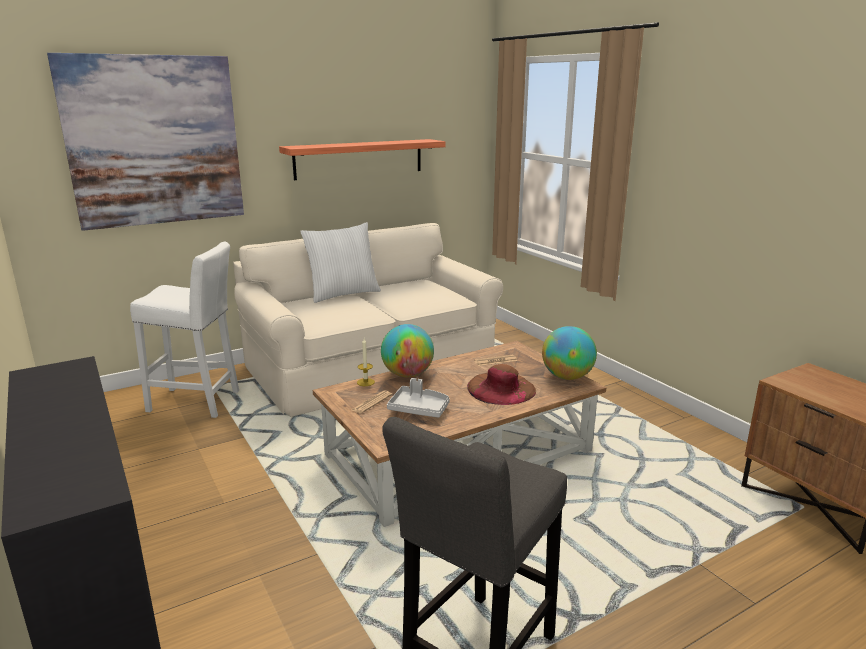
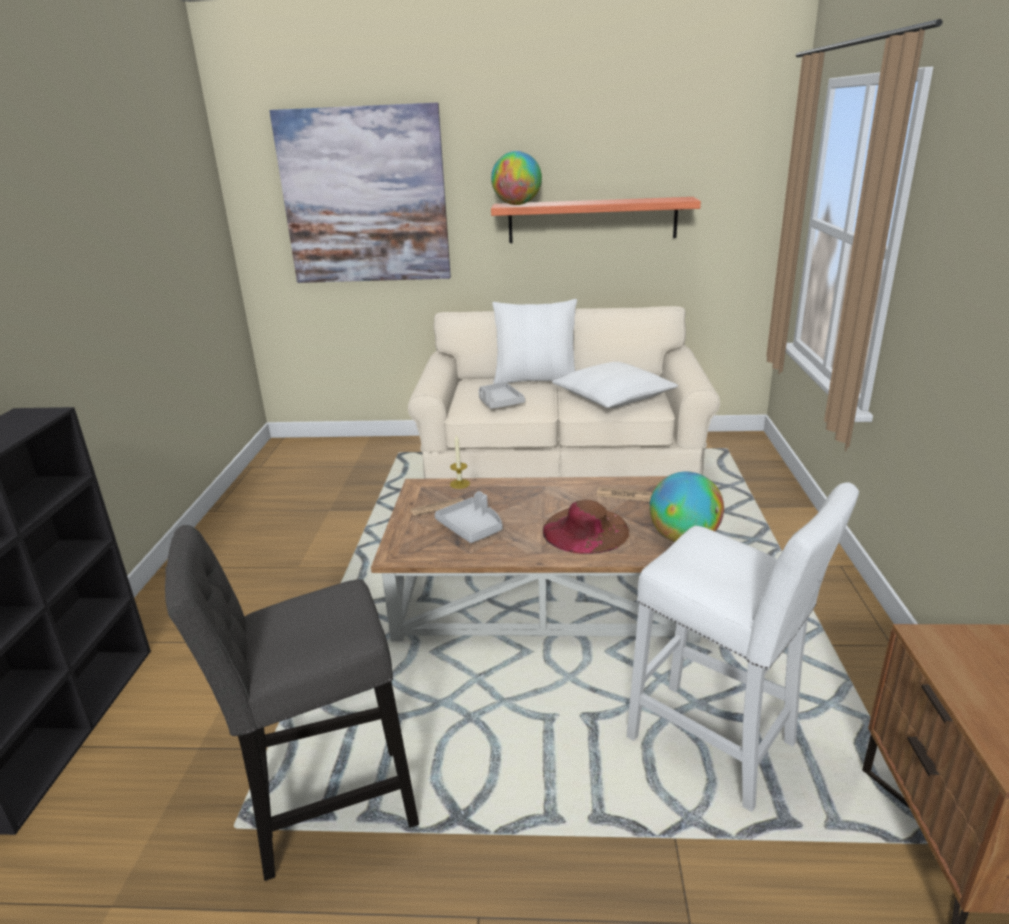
camera: 35 degrees right, 5 degrees up
white stool [130,242,239,418] -> white stool moved to [626,482,859,812]
globe [381,324,434,377] -> globe moved to [491,151,542,205]
none -> grey tray [479,382,525,409]
none -> white pillow [552,362,678,408]

